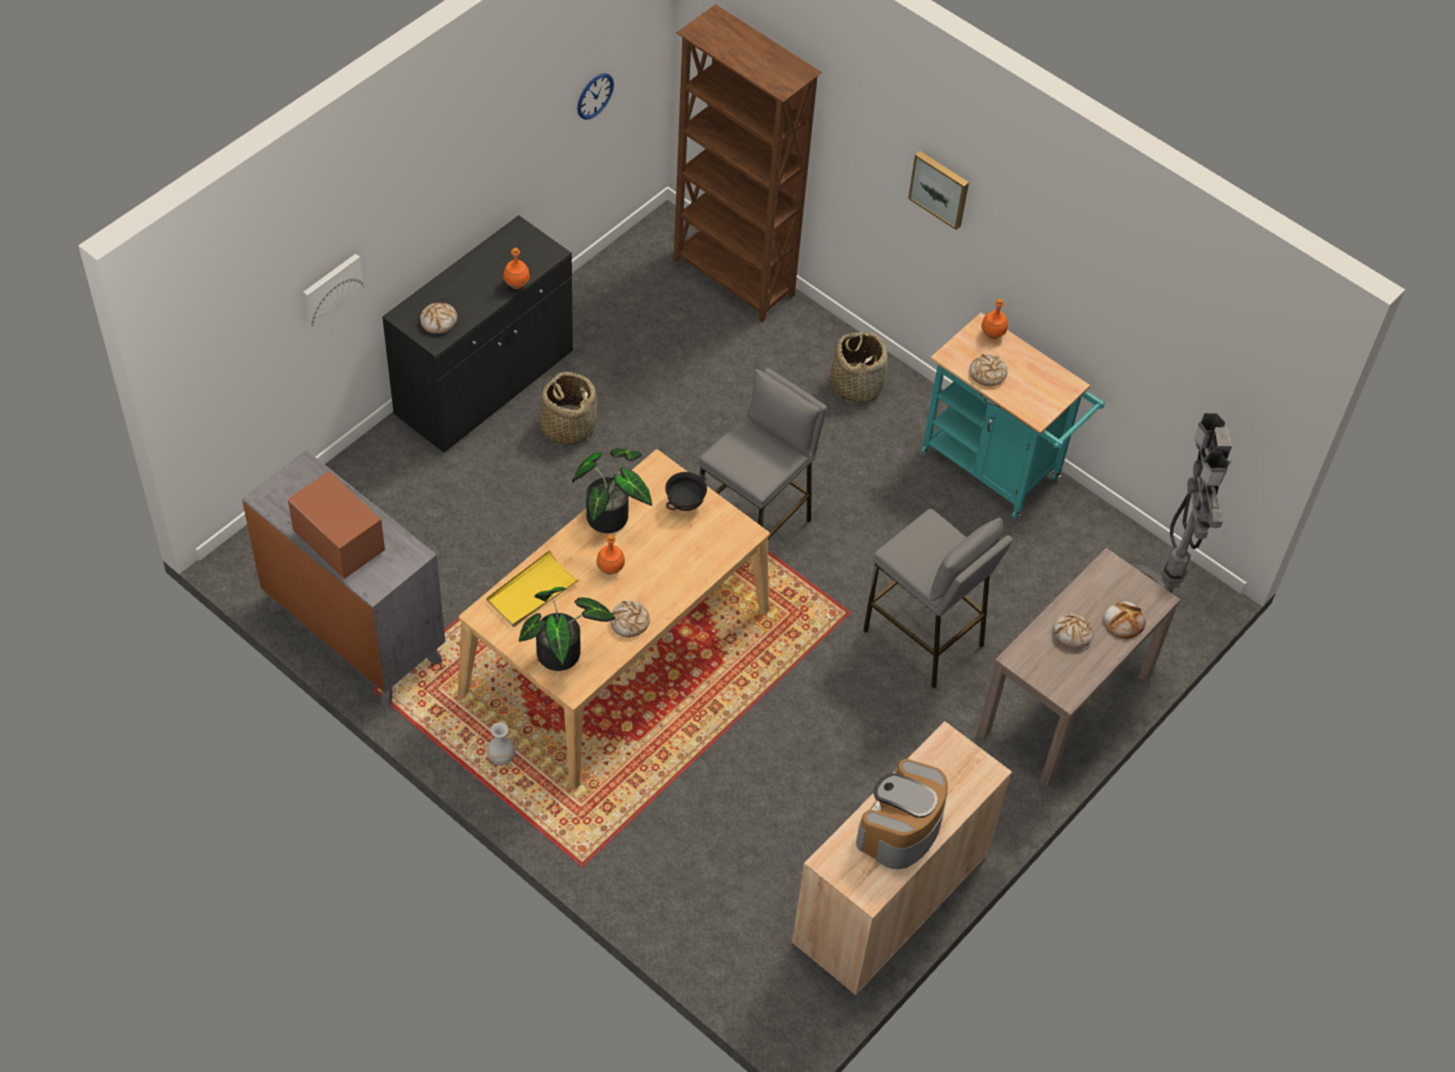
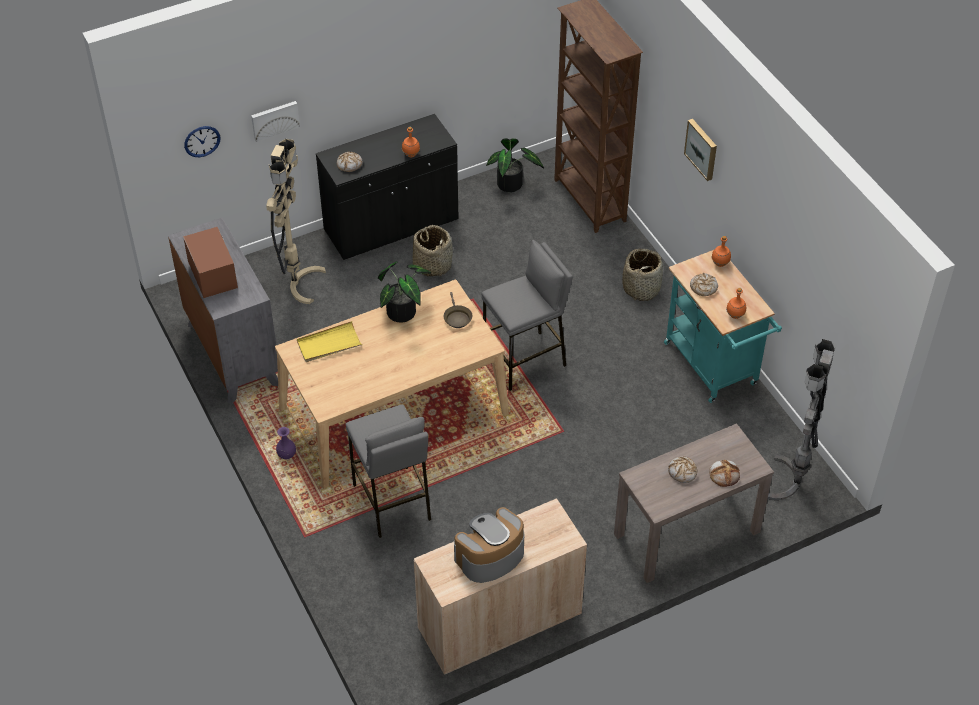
camera: 25 degrees right, 5 degrees down
white vase [487,722,515,766] -> purple vase [276,427,296,459]
potted plant [519,587,616,671] -> potted plant moved to [486,138,544,192]
wall clock [577,73,614,120] -> wall clock moved to [184,126,220,157]
orange bottle [596,535,625,575] -> orange bottle moved to [726,288,746,319]
bread [611,601,650,638] -> none
black bowl [665,472,707,511] -> brown frying pan [443,292,472,328]
grey stool [863,509,1013,688] -> grey stool moved to [346,405,431,538]
none -> beige floor lamp [266,139,326,304]

